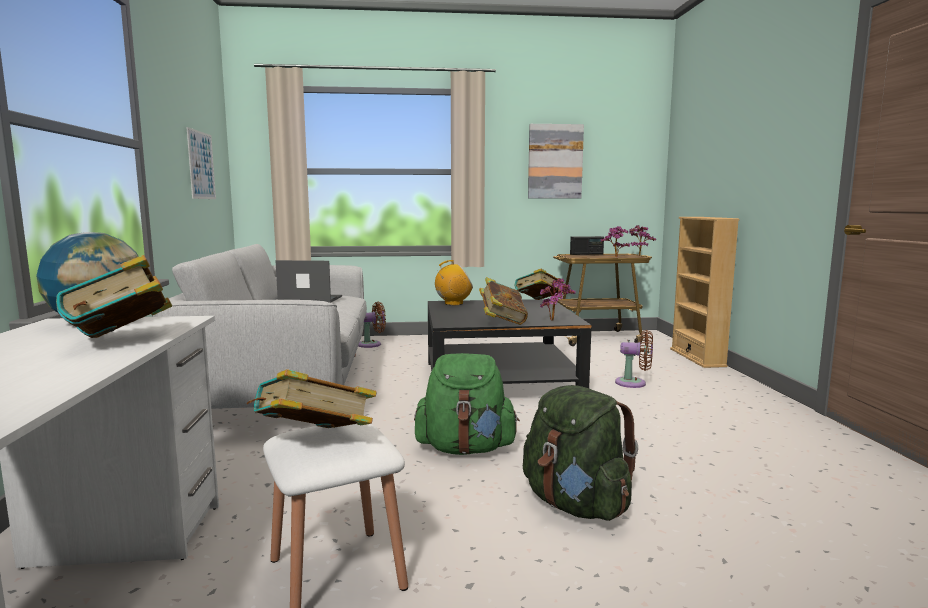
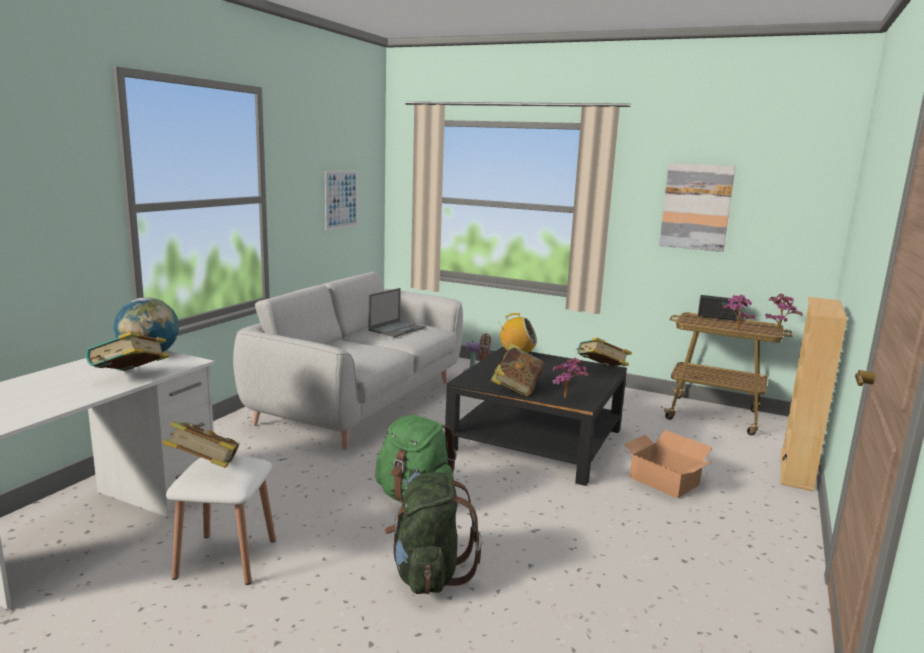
camera: 30 degrees right, 5 degrees up
laptop [275,260,342,303] -> laptop turned 90 degrees clockwise [368,288,425,337]
brown fan [615,330,653,388] -> cardboard box [623,430,714,498]

